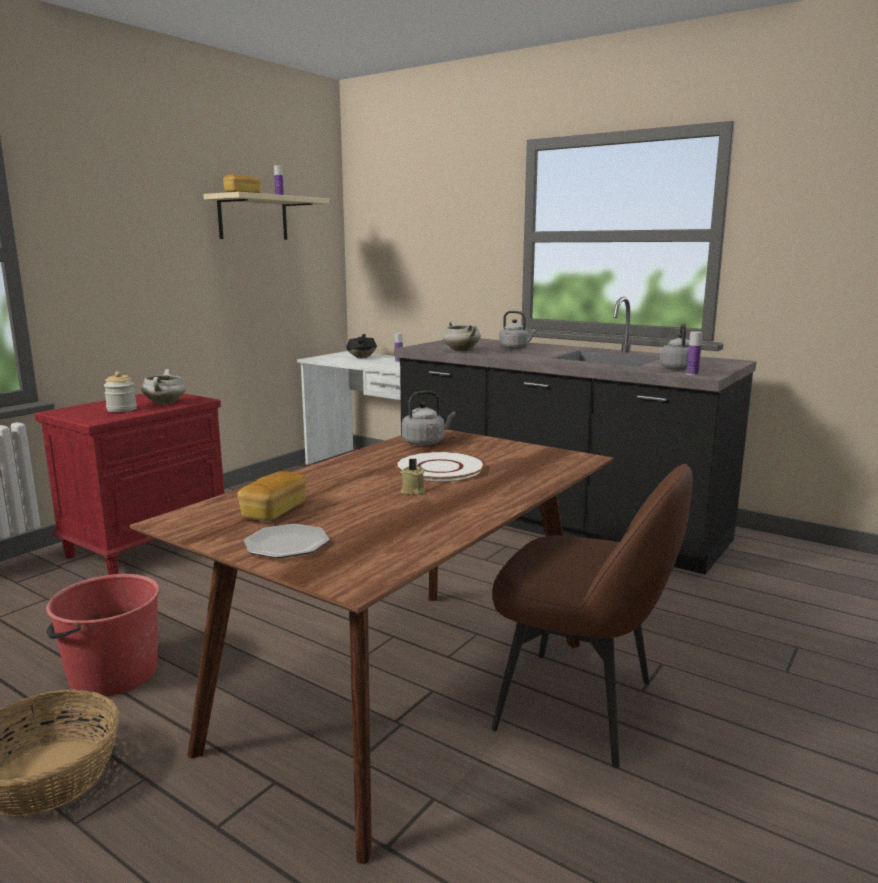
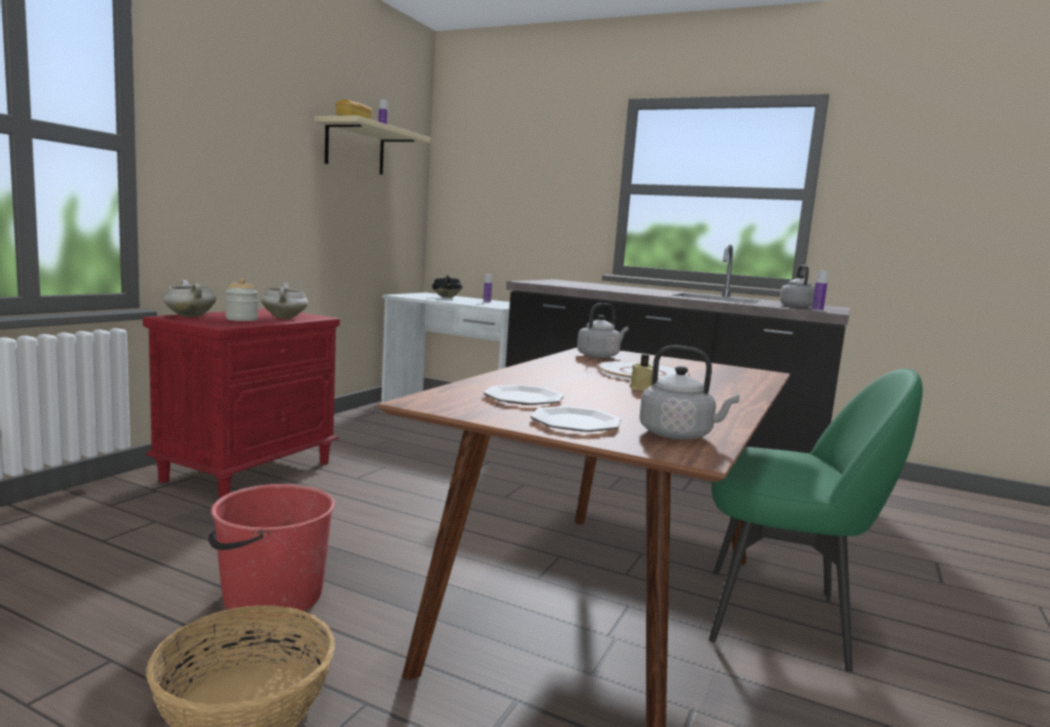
camera: 10 degrees left, 5 degrees down
bread [237,471,306,521] -> plate [483,385,564,405]
white cooking pot [443,321,481,352] -> white cooking pot moved to [163,280,216,317]
brown chair [491,464,693,768] -> green chair [709,369,923,673]
grey kettle [499,311,537,350] -> grey kettle moved to [640,345,740,440]

